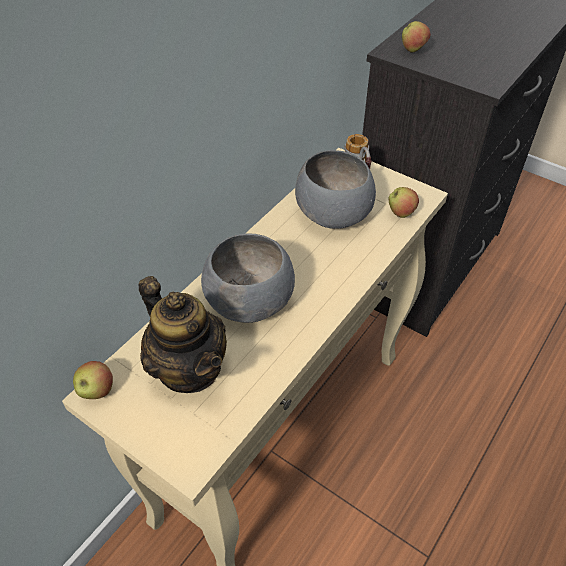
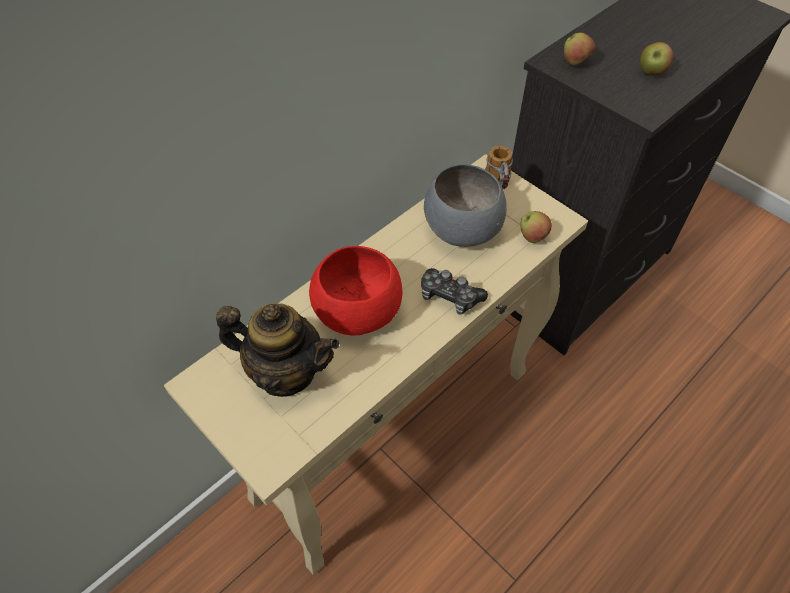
camera: 10 degrees right, 5 degrees up
apple [73,361,113,399] -> apple moved to [640,42,673,75]
teapot [139,276,227,393] -> teapot turned 45 degrees counterclockwise [216,303,339,397]
grey bowl [201,233,295,323] -> red bowl [309,246,402,335]
none -> game controller [421,268,488,315]

